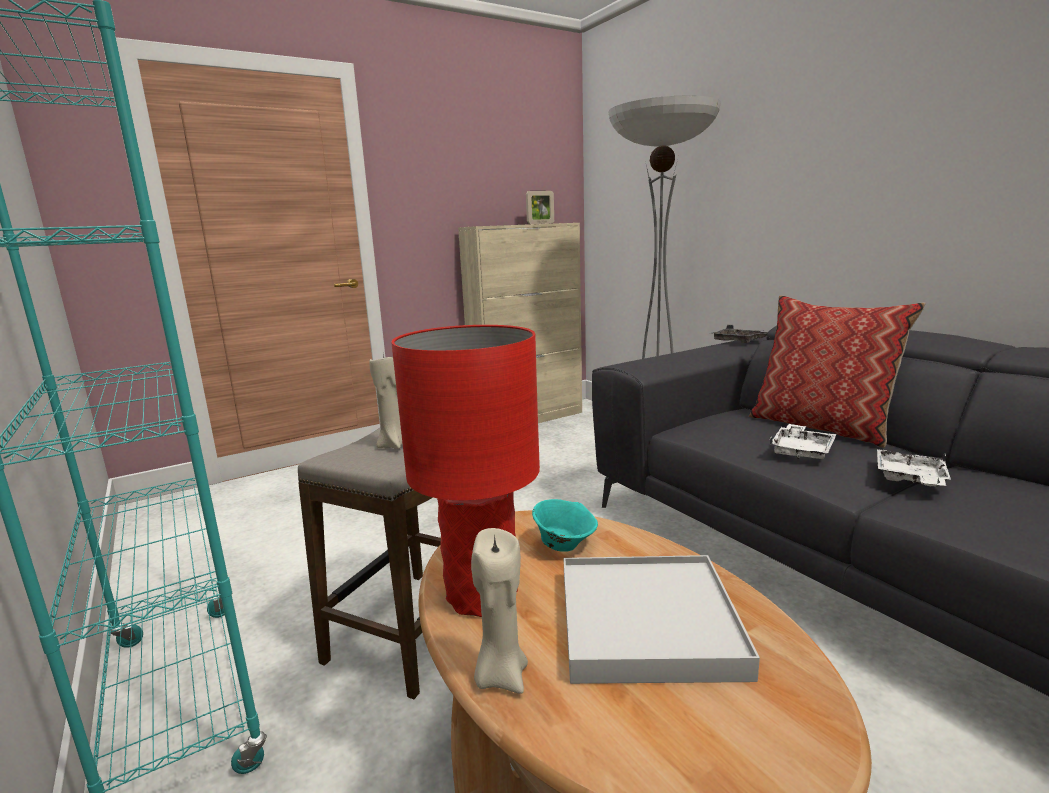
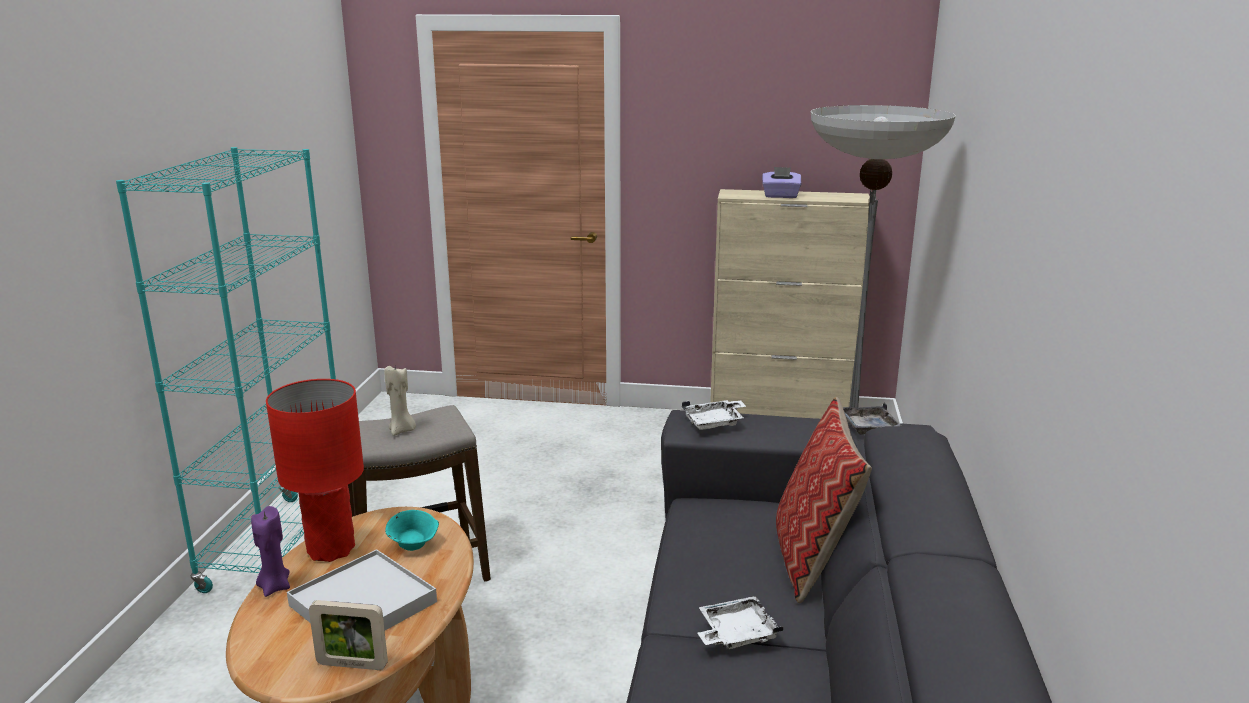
camera: 40 degrees right, 5 degrees up
beige candle [471,528,528,694] -> purple candle [251,506,290,597]
picture frame [526,191,554,224] -> picture frame moved to [309,600,388,670]
white tray [769,424,837,459] -> white tray moved to [682,400,746,430]
none -> purple tissue box [762,167,801,198]

